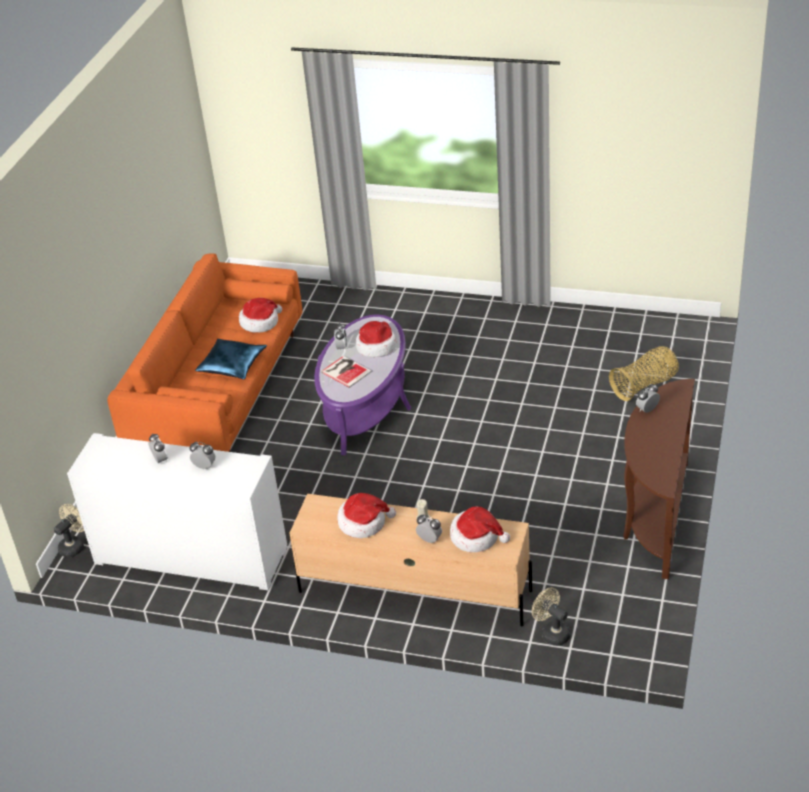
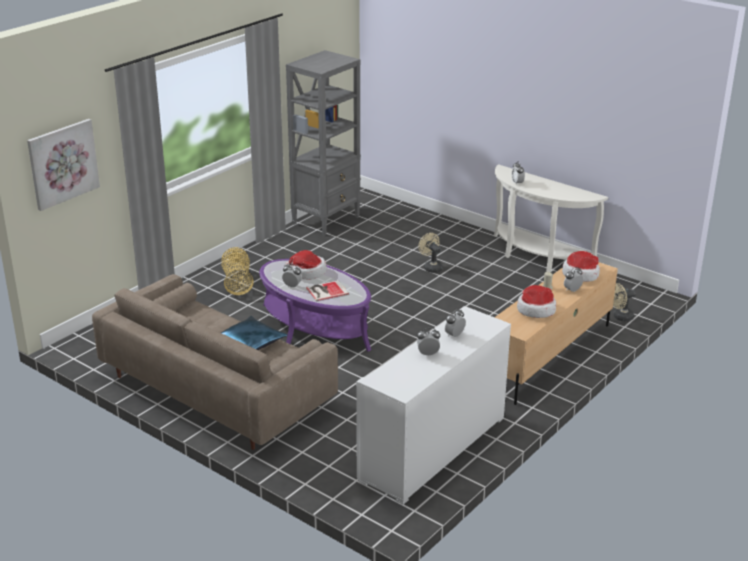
camera: 70 degrees left, 10 degrees down
beige fan [54,504,84,557] -> beige fan moved to [418,233,443,273]
orange sofa [107,253,302,452] -> beige sofa [92,274,338,450]
hat [239,298,282,333] -> none
basket [609,346,679,401] -> basket moved to [221,247,254,295]
brown console table [623,379,695,579] -> white console table [494,164,608,272]
none -> picture [27,119,100,211]
none -> grey bookcase [286,50,361,236]

